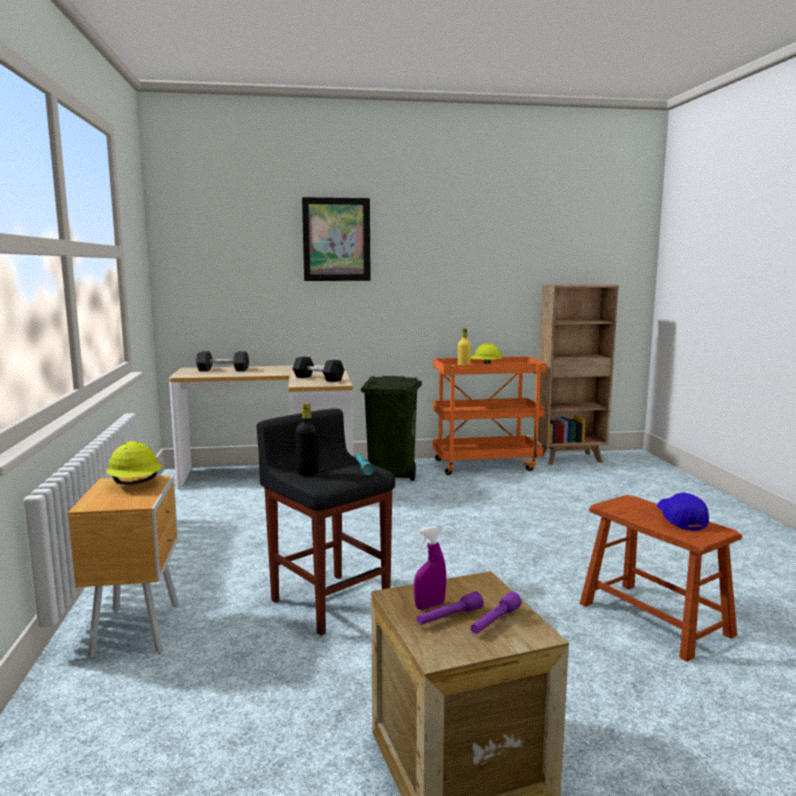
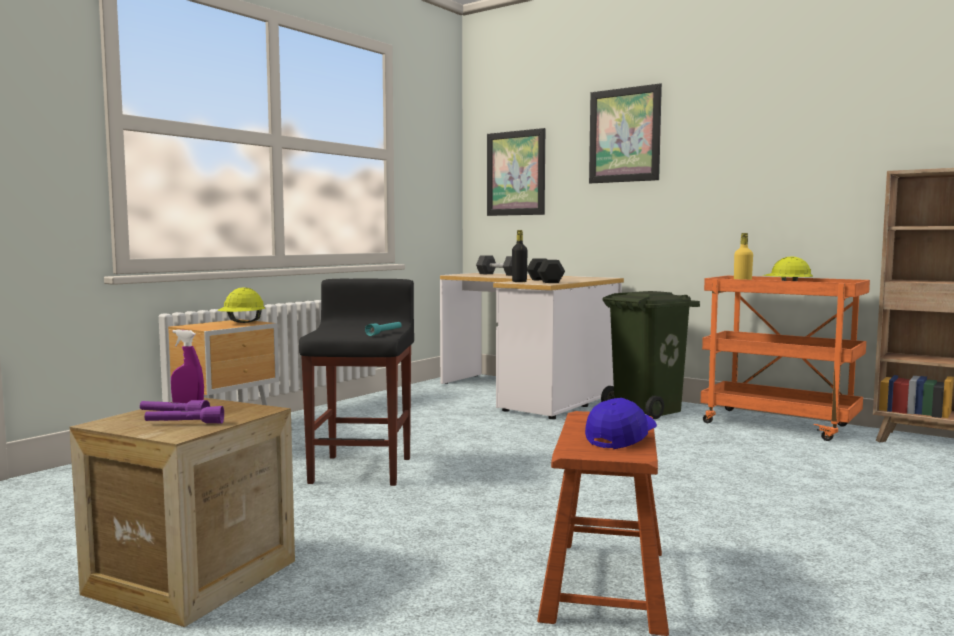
camera: 45 degrees right, 5 degrees down
black bottle [295,403,319,475] -> black bottle moved to [512,230,528,282]
none -> picture [487,128,545,216]

